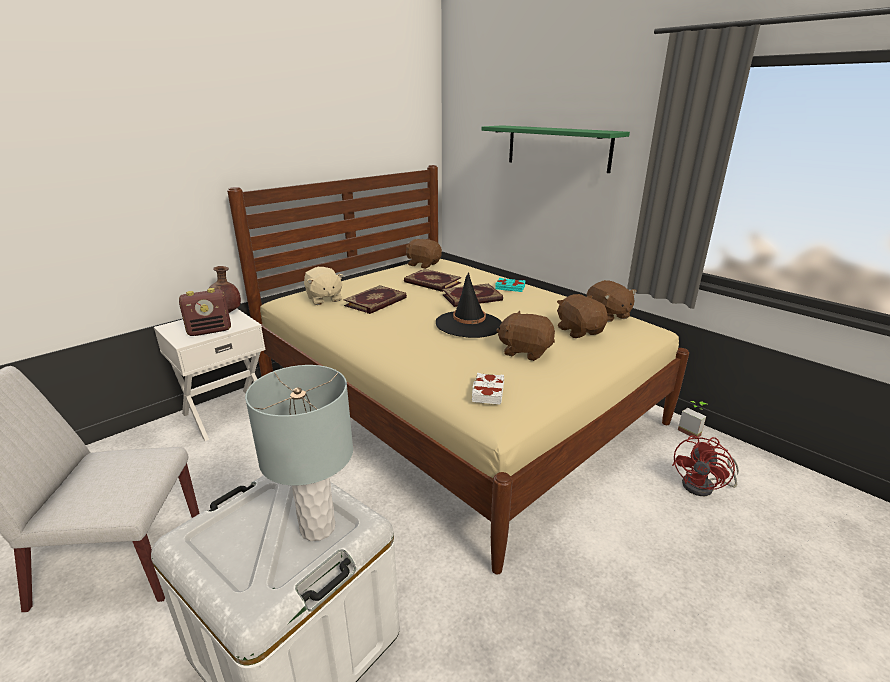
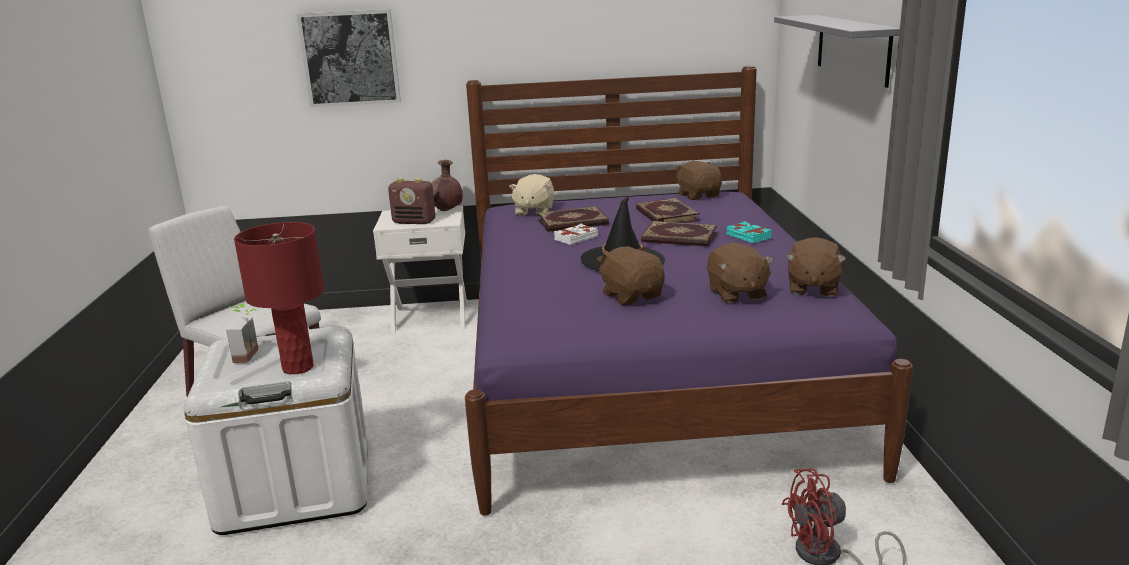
camera: 40 degrees right, 5 degrees down
beige bed [227,165,689,575] -> purple bed [465,66,913,516]
grey table lamp [245,365,353,541] -> red table lamp [234,222,324,374]
white book [472,373,504,405] -> white book moved to [554,224,598,245]
green shelf [482,125,630,173] -> grey shelf [774,15,900,88]
brown plush toy [557,294,608,338] -> brown plush toy turned 150 degrees clockwise [707,243,774,304]
potted plant [678,401,707,438] -> potted plant moved to [226,304,259,363]
none -> picture [297,9,401,107]

